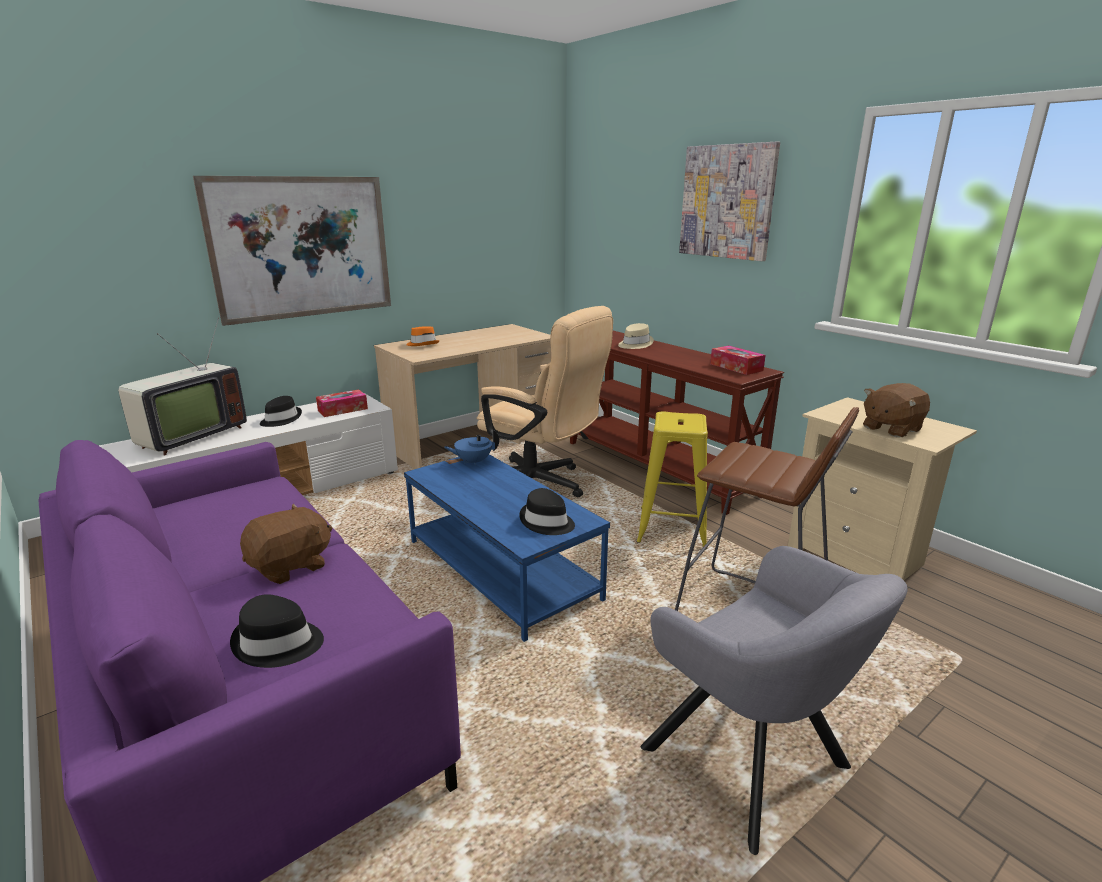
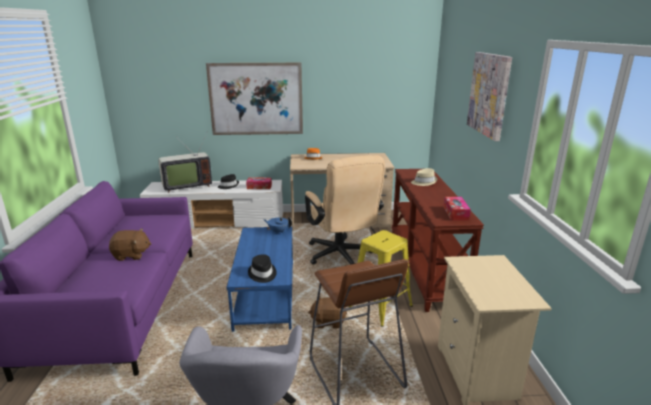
camera: 35 degrees right, 0 degrees up
black hat [230,594,324,668] -> none
brown plush toy [863,383,930,437] -> brown plush toy moved to [308,296,347,328]

